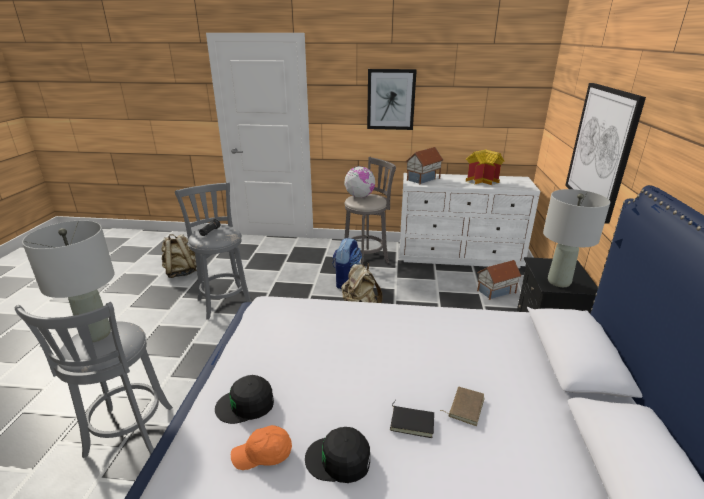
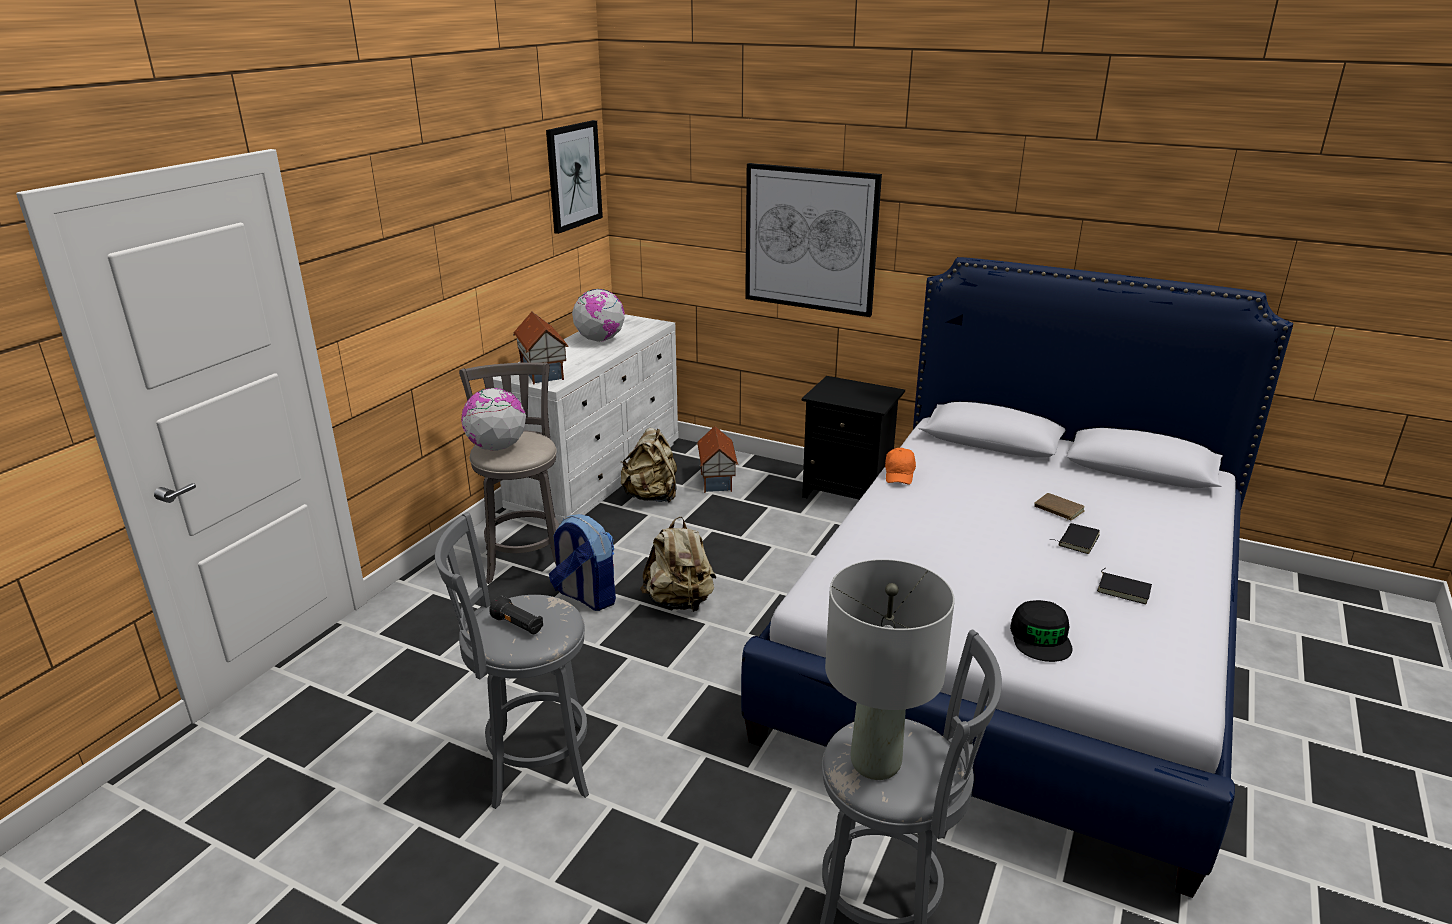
camera: 70 degrees left, 0 degrees up
beige backpack [162,234,197,278] -> beige backpack moved to [621,428,677,502]
orange cap [231,425,292,470] -> orange cap moved to [885,448,916,485]
black cap [305,427,370,483] -> black book [1097,568,1152,604]
picture [367,69,417,130] -> picture moved to [546,120,603,234]
toy house [466,150,504,185] -> globe [572,289,625,342]
grey table lamp [543,189,610,287] -> none

